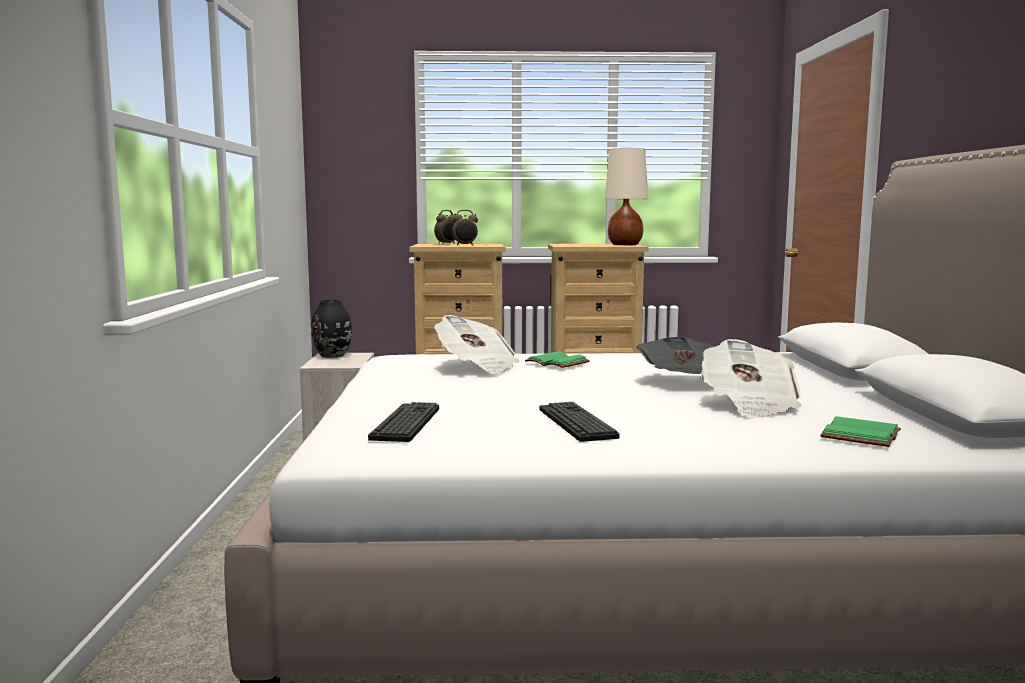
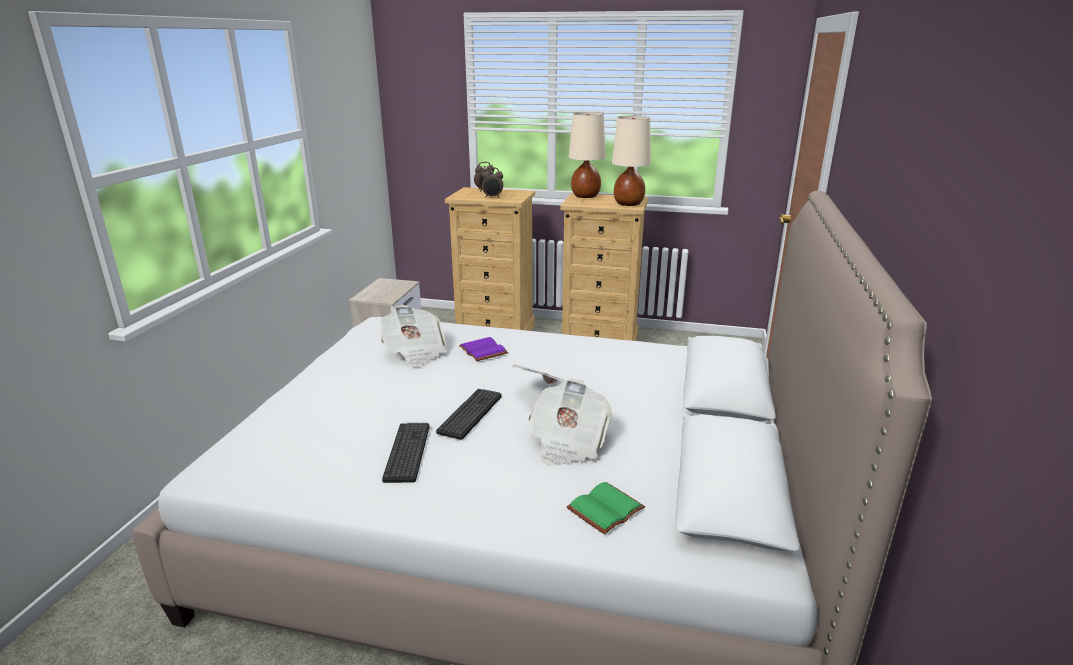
camera: 15 degrees right, 15 degrees up
black vase [311,300,352,358] -> none
keyboard [368,402,439,442] -> keyboard moved to [436,389,502,440]
green book [525,352,590,368] -> purple book [459,337,508,361]
none -> beige table lamp [569,112,605,198]

